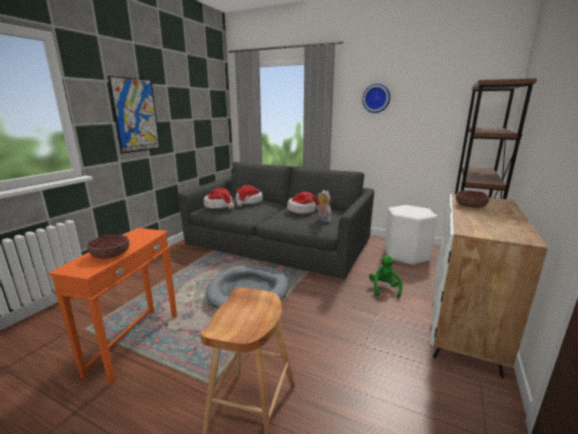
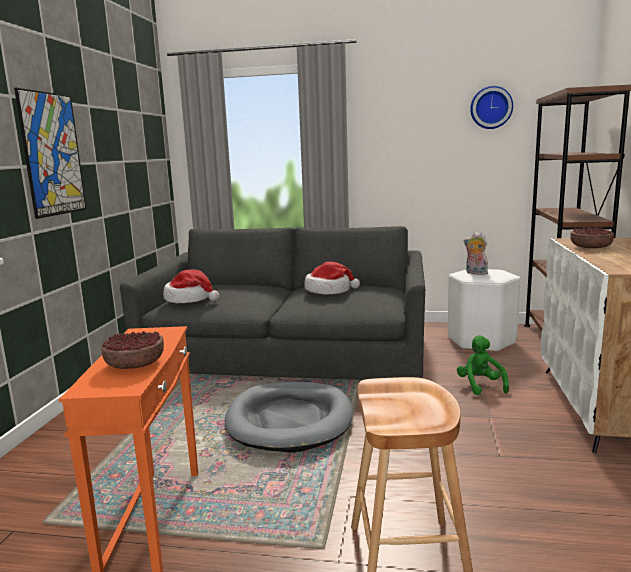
camera: 15 degrees left, 5 degrees down
hat [236,185,263,206] -> none
plush toy [317,190,332,222] -> plush toy moved to [464,232,488,275]
wall clock [362,84,390,113] -> wall clock moved to [470,86,513,129]

